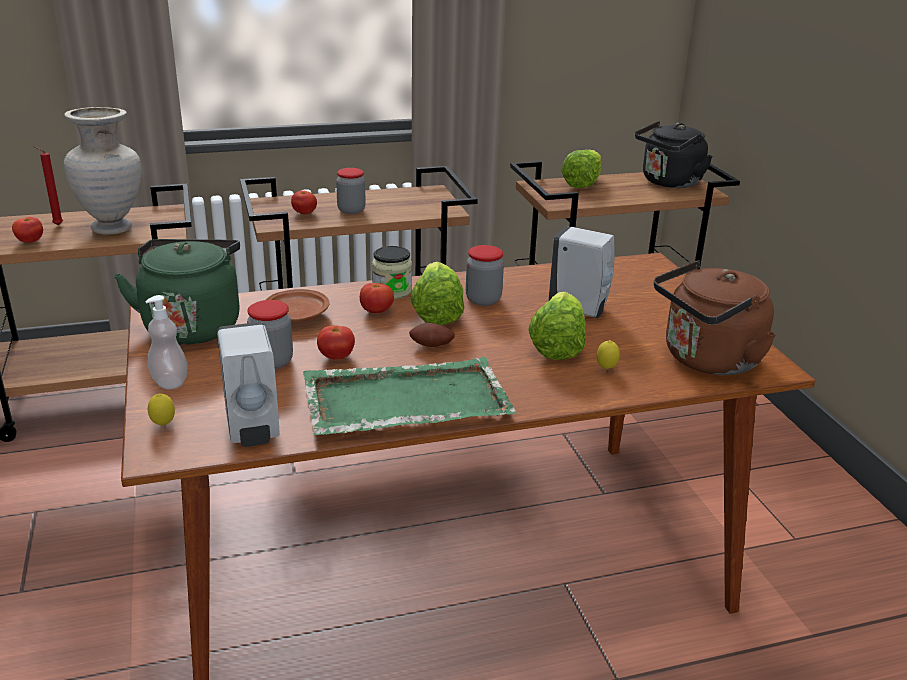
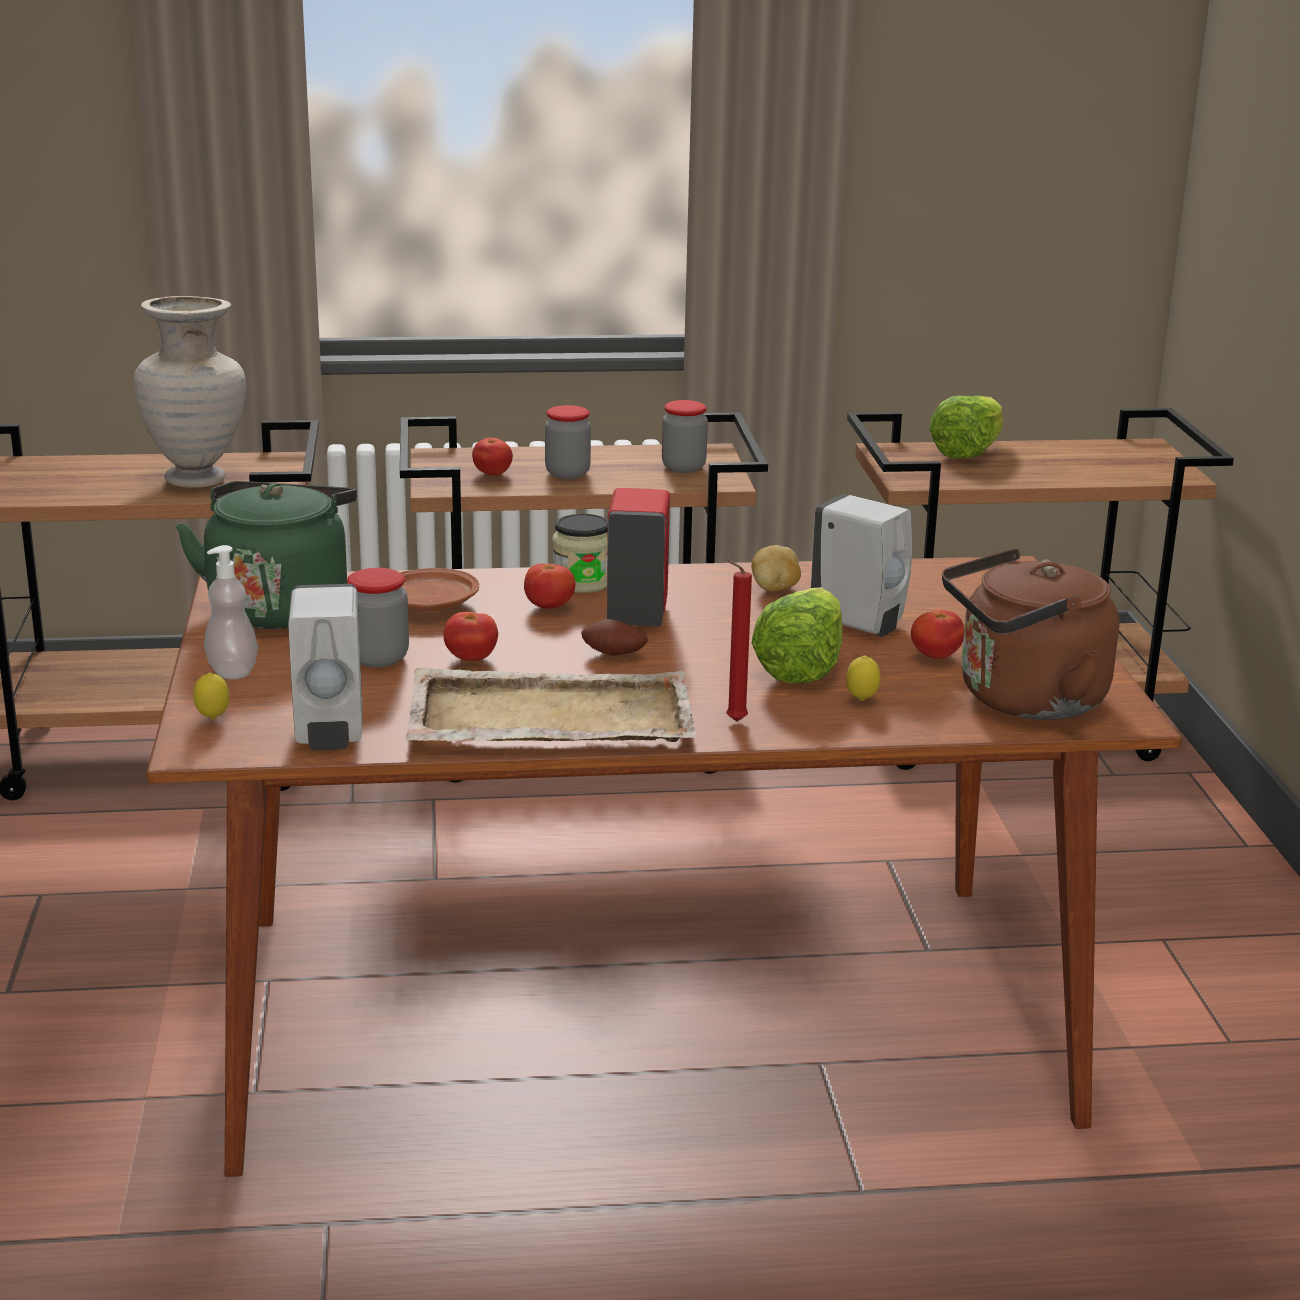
camera: 10 degrees right, 5 degrees down
tomato [12,217,43,243] -> tomato moved to [911,610,964,659]
red candle [33,146,63,225] -> red candle moved to [725,559,752,722]
green tray [303,357,517,435] -> beige tray [405,668,697,742]
lettuce [410,262,464,325] -> red soap dispenser [607,488,670,627]
jar [466,245,504,306] -> jar moved to [662,400,708,473]
black kettle [635,121,713,188] -> none
none -> potato [751,545,801,592]

